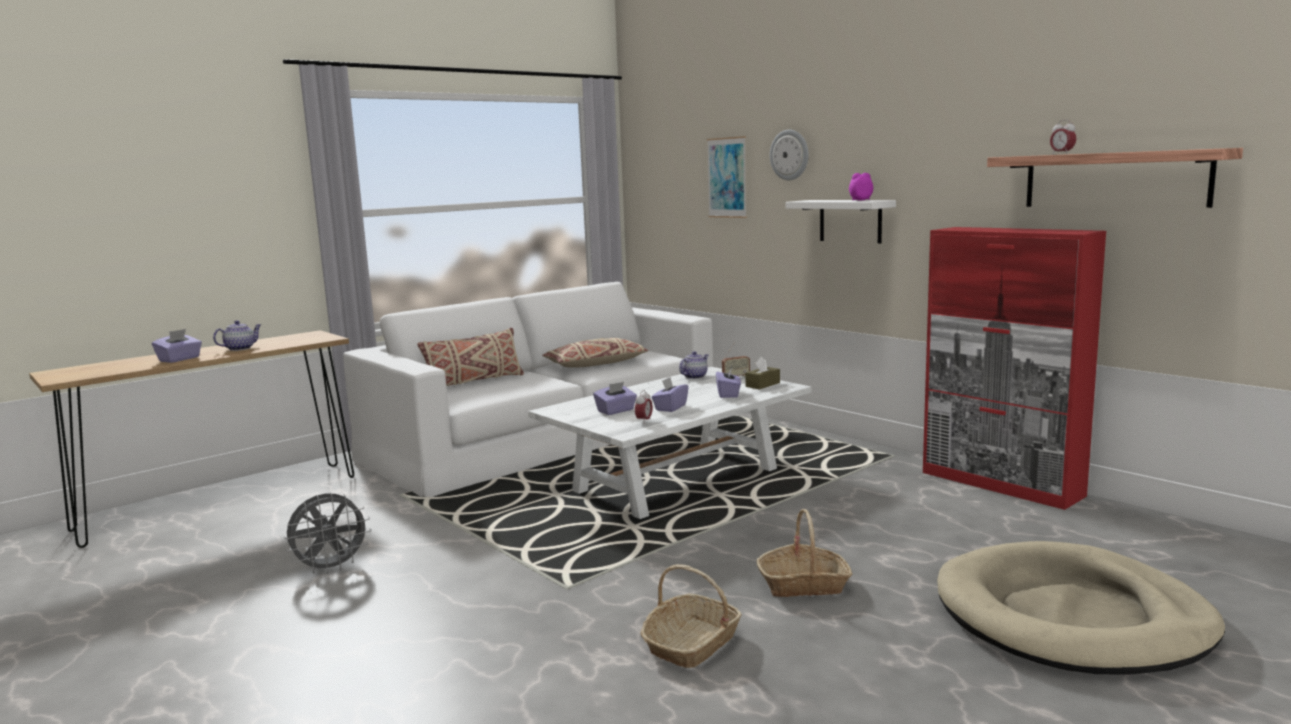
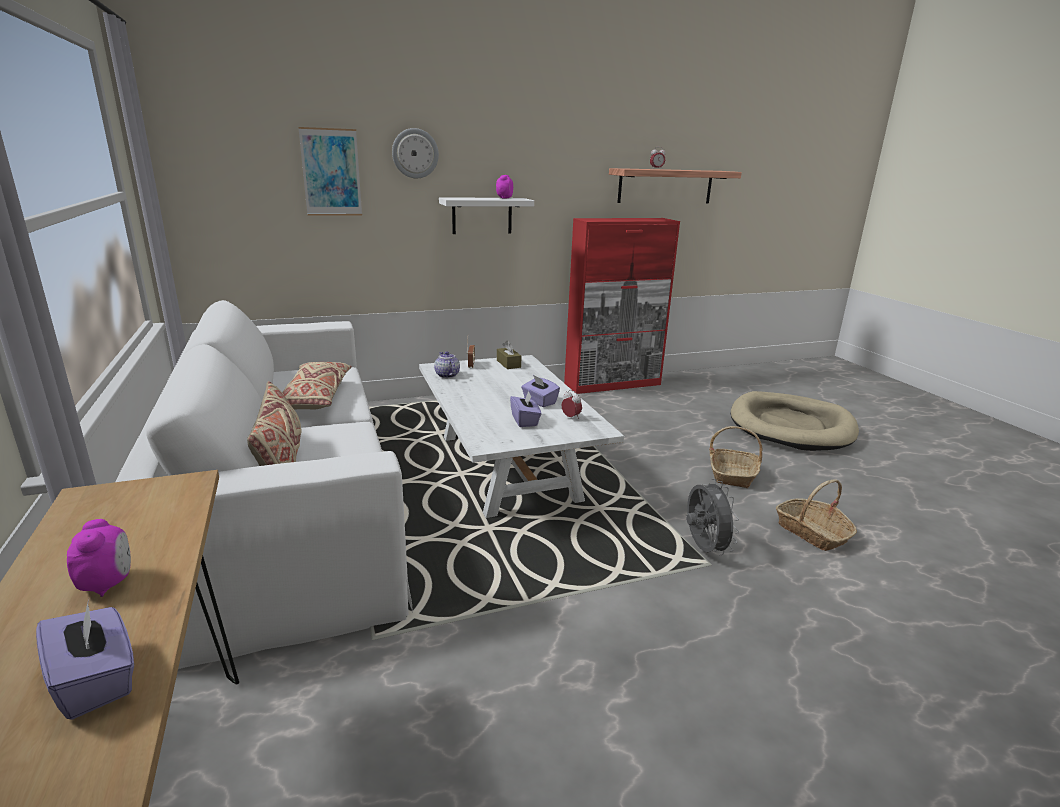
camera: 70 degrees left, 10 degrees up
teapot [213,320,261,351] -> alarm clock [67,519,131,597]
grey fan [284,493,371,574] -> grey fan moved to [686,479,739,555]
purple tissue box [716,366,741,398] -> none

